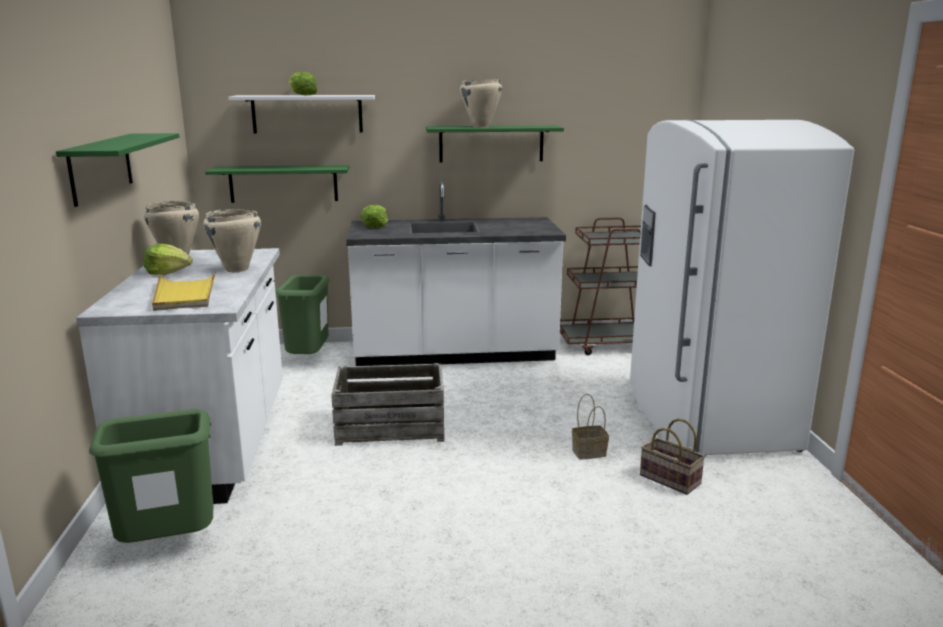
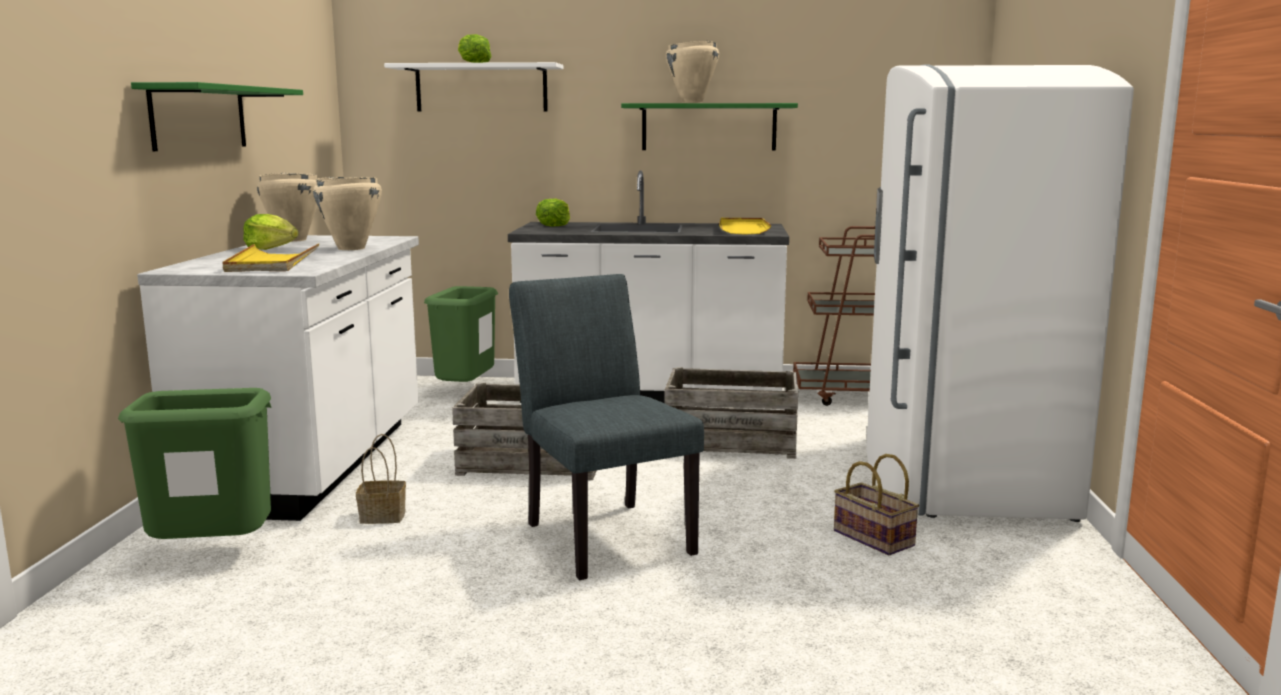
camera: 10 degrees right, 5 degrees down
green shelf [205,165,350,203] -> none
basket [572,394,609,460] -> basket moved to [356,434,406,524]
none -> grey chair [509,274,704,580]
none -> crate [664,367,798,459]
none -> yellow tray [719,218,772,234]

